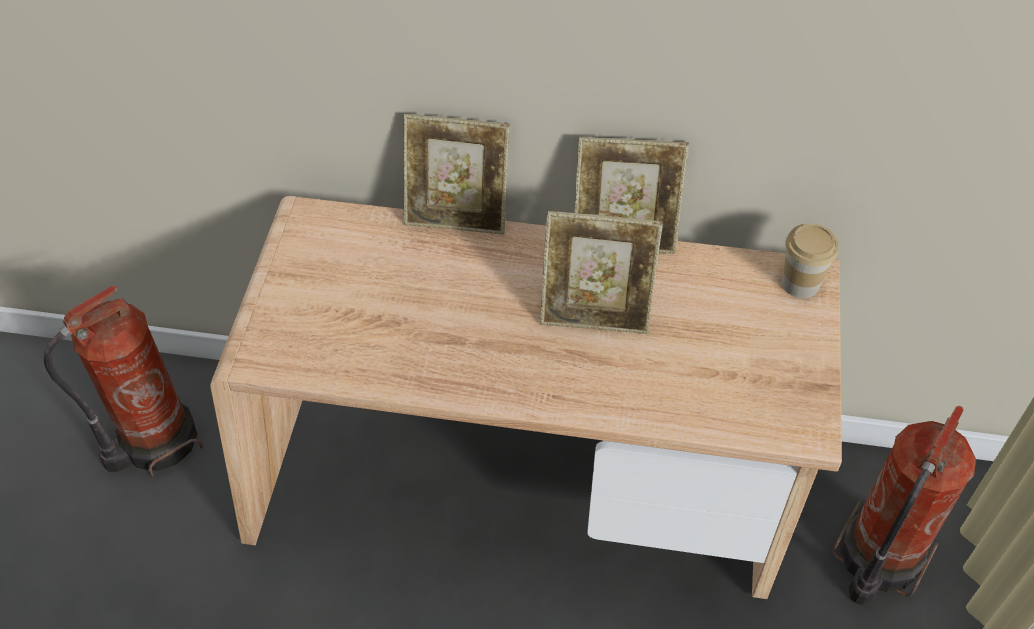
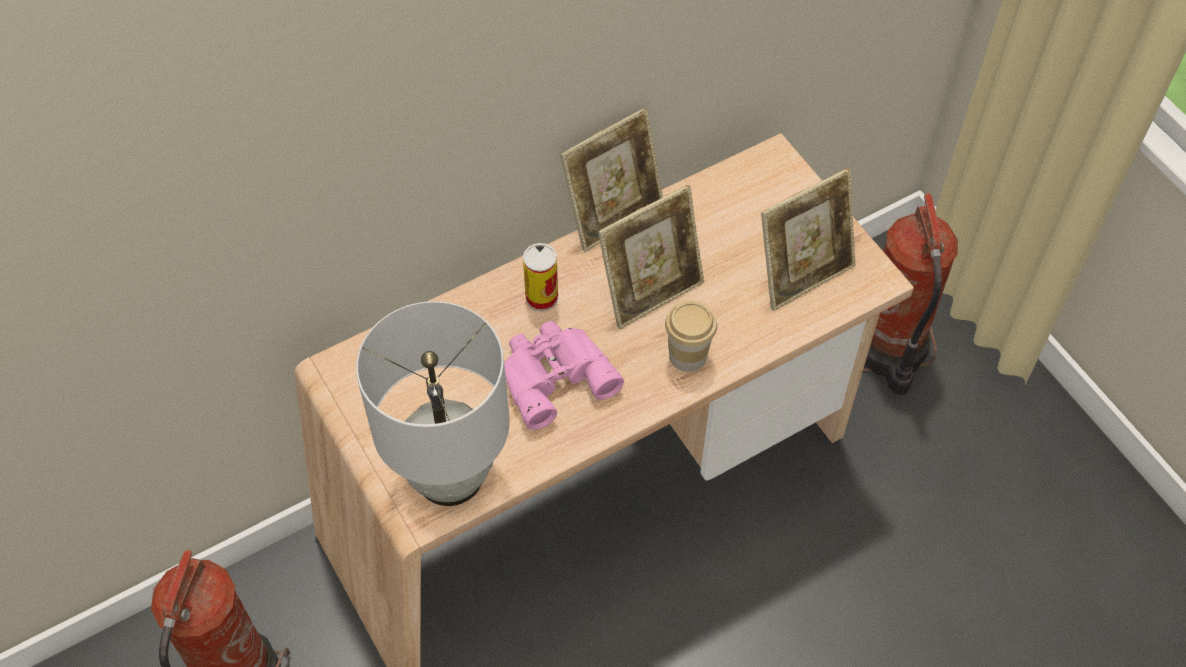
camera: 40 degrees left, 5 degrees up
picture frame [403,114,510,235] -> picture frame moved to [761,168,856,311]
cup [782,223,839,298] -> cup moved to [665,301,717,372]
none -> white table lamp [356,301,510,506]
none -> pink binoculars [504,321,624,430]
none -> can [523,243,558,311]

